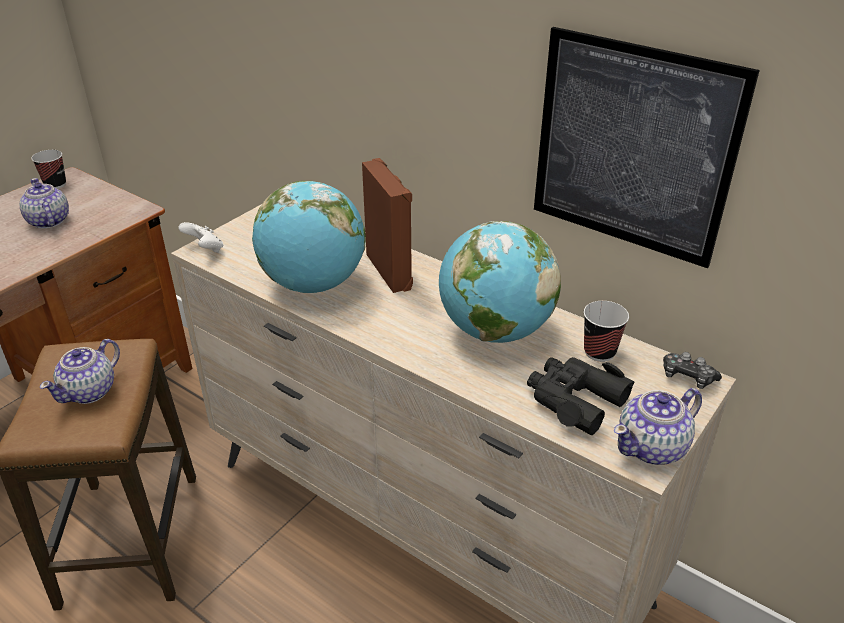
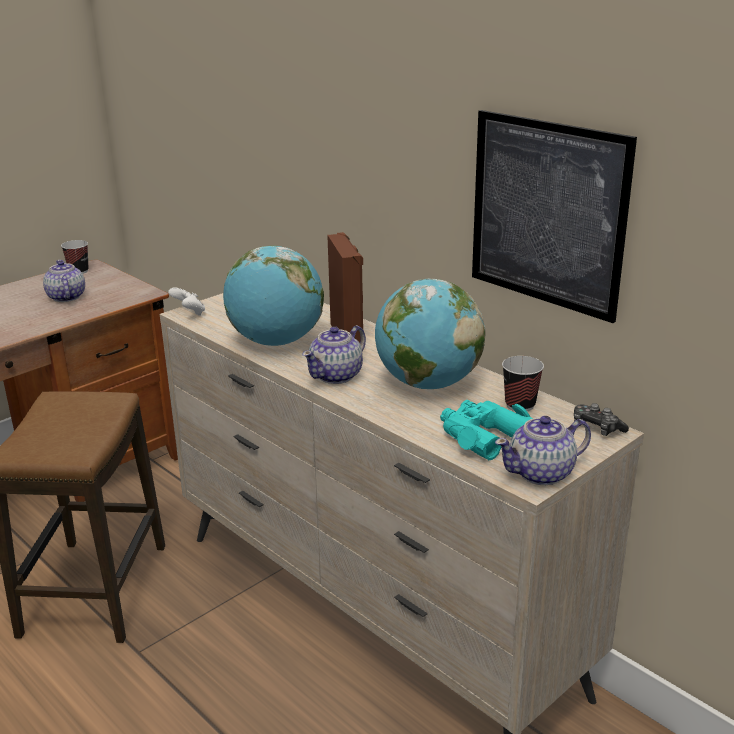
camera: 10 degrees right, 10 degrees down
teapot [40,339,120,404] -> teapot moved to [302,325,366,384]
black binoculars [527,357,635,435] -> turquoise binoculars [440,400,533,460]

